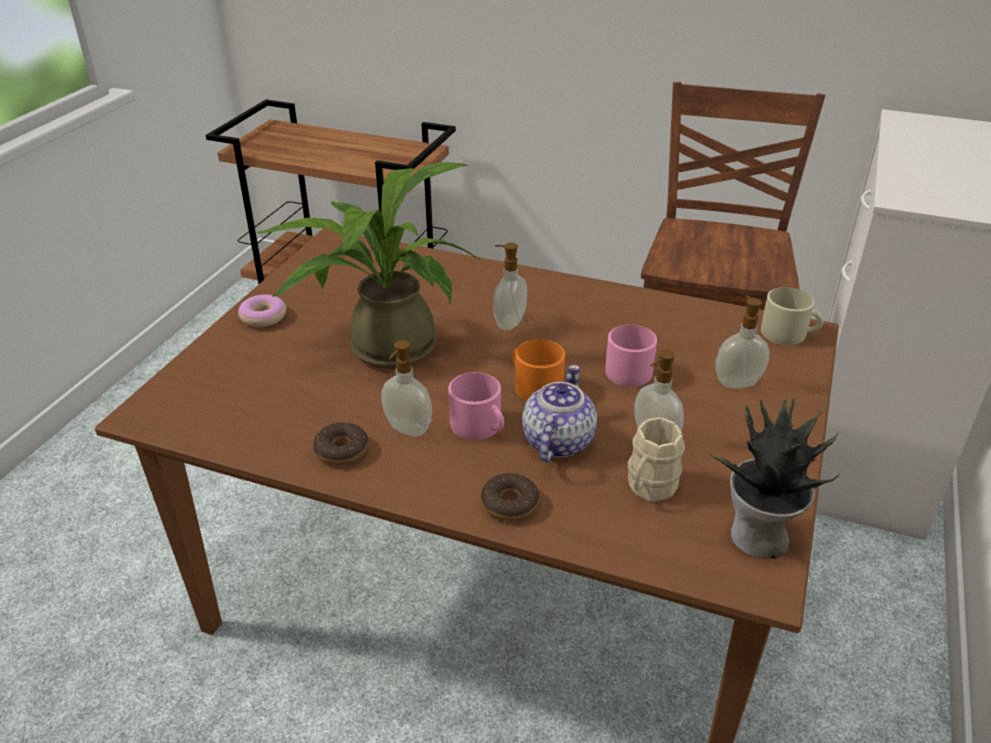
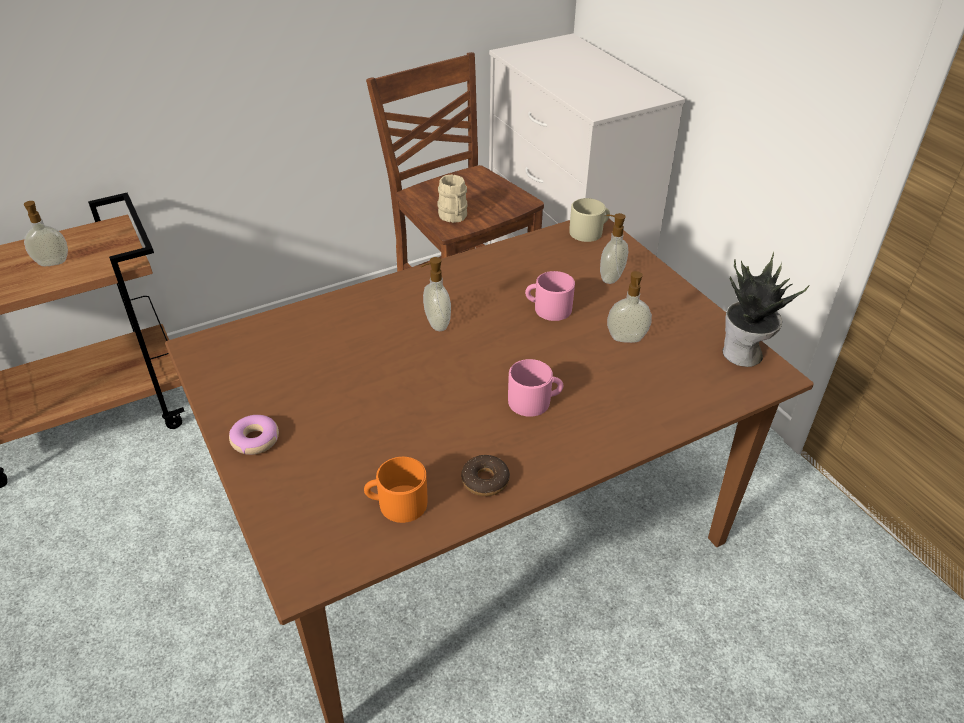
camera: 50 degrees left, 5 degrees up
potted plant [256,162,483,369] -> none
soap dispenser [382,340,432,437] -> soap dispenser moved to [24,201,68,266]
donut [481,473,539,521] -> none
orange mug [512,339,565,401] -> orange mug moved to [364,457,428,523]
teapot [522,365,597,463] -> none
beige mug [628,417,685,502] -> beige mug moved to [438,175,468,223]

